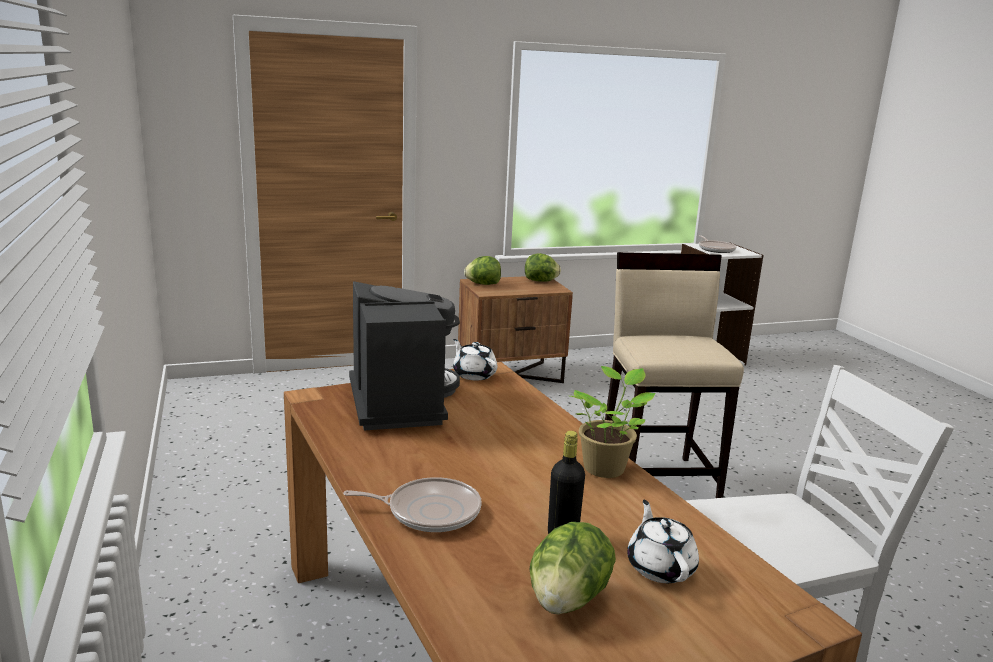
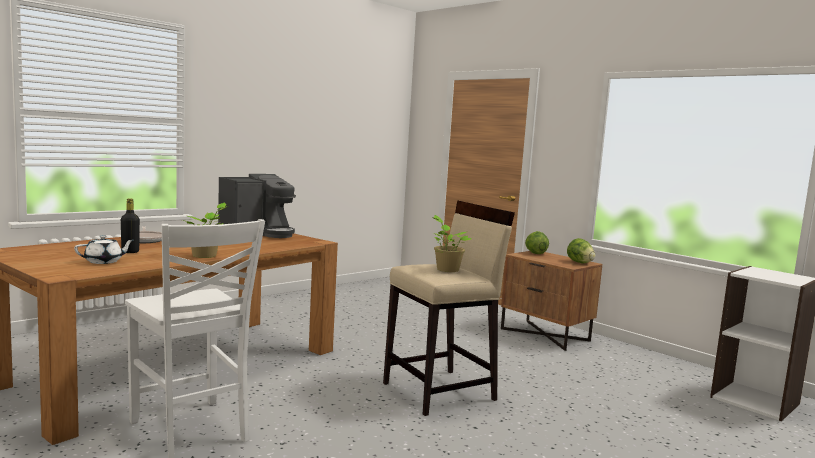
camera: 65 degrees right, 10 degrees down
white teapot [453,339,497,381] -> none
lettuce [530,522,616,615] -> none
frying pan [699,235,737,253] -> none
none -> potted plant [432,215,472,272]

